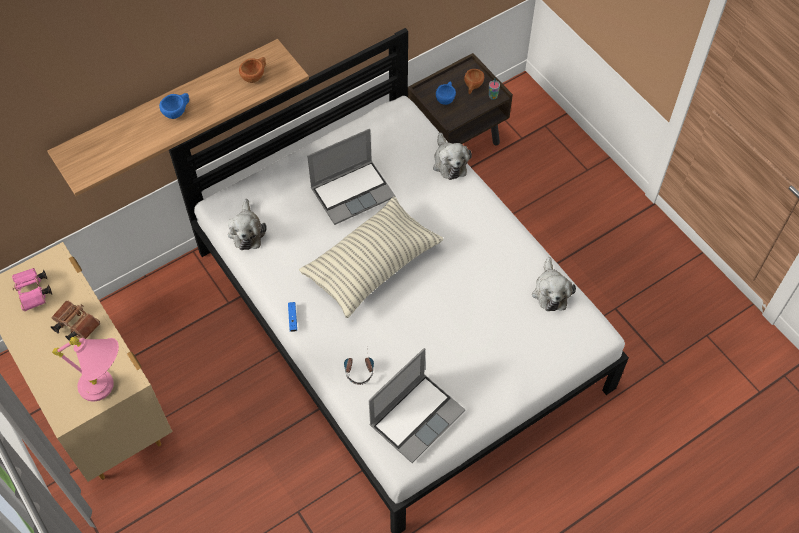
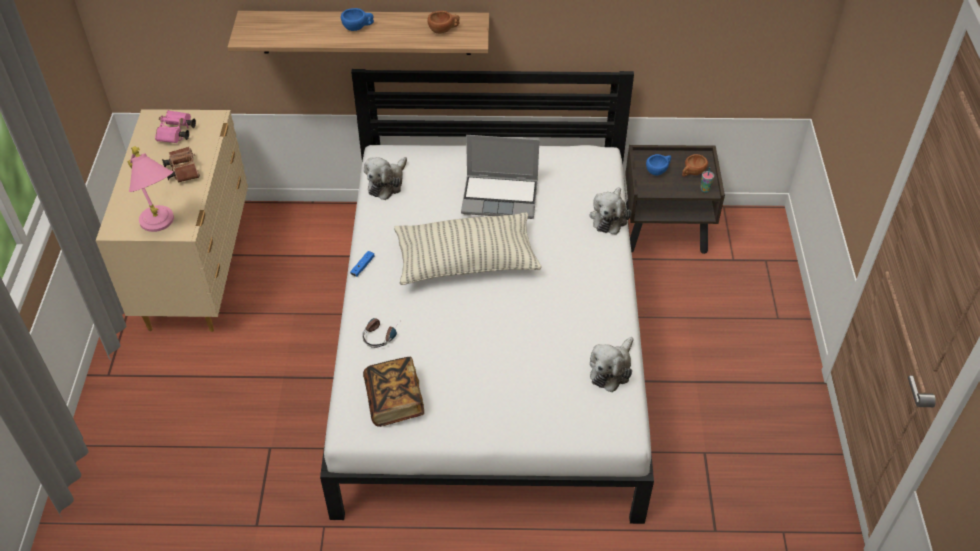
camera: 35 degrees right, 10 degrees down
laptop [369,348,465,463] -> book [363,357,424,427]

